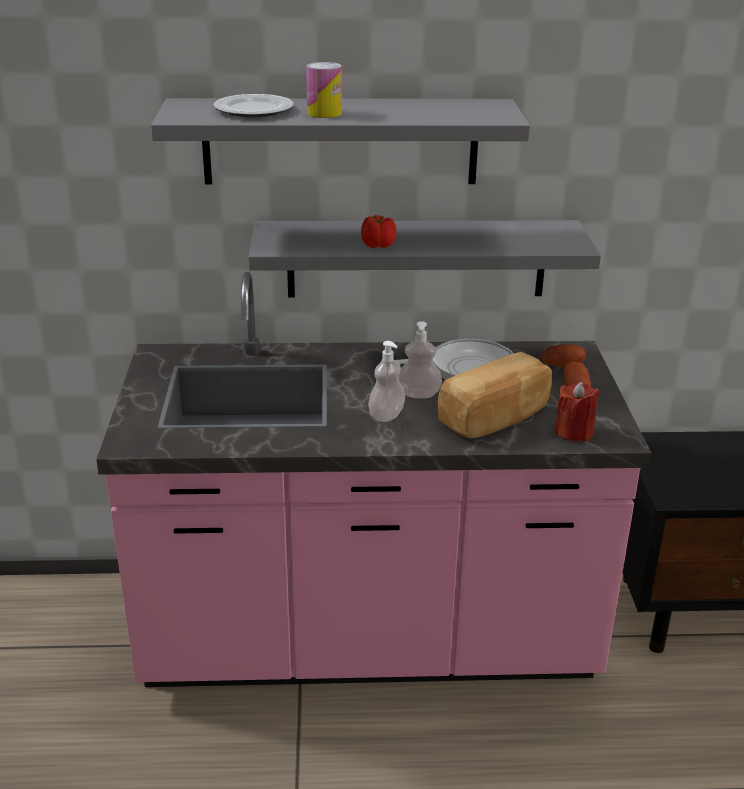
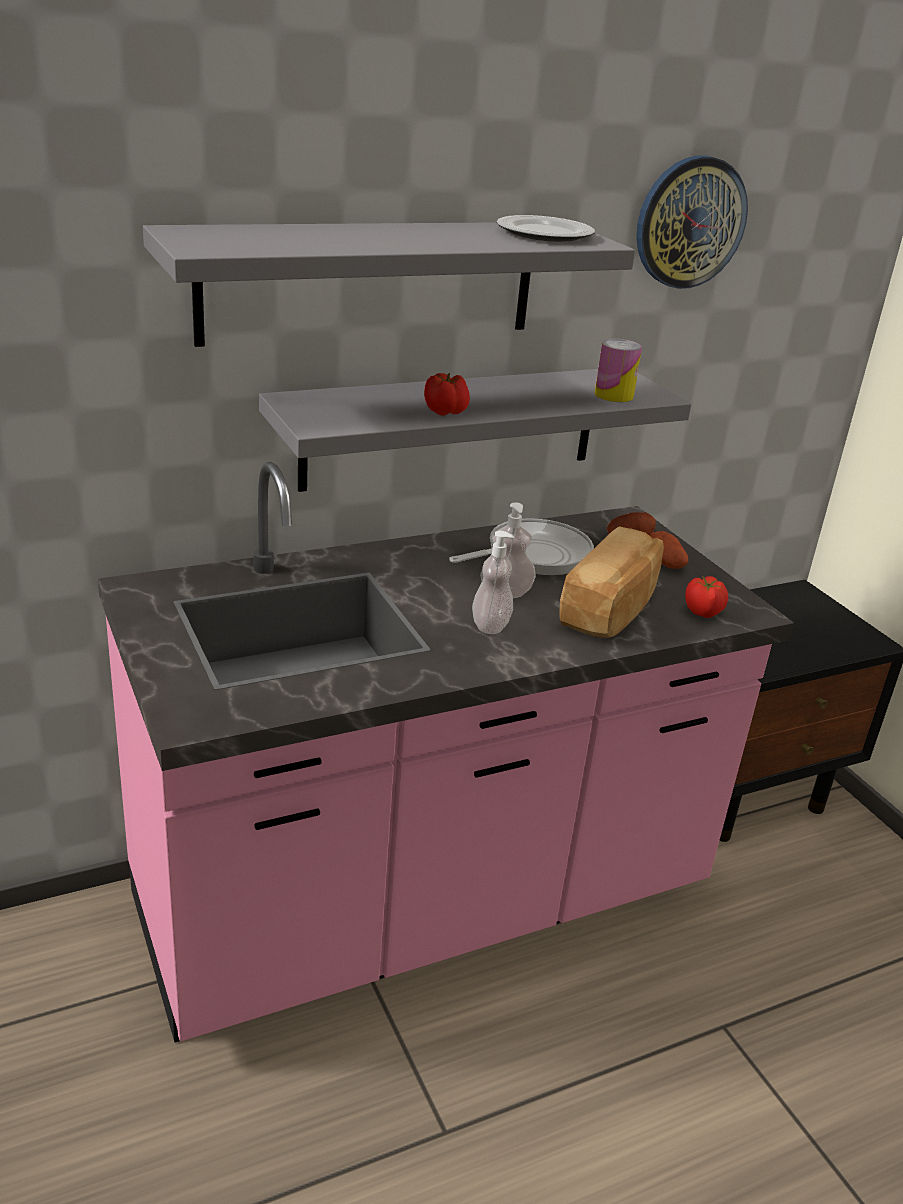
camera: 25 degrees left, 0 degrees up
plate [213,94,294,118] -> plate moved to [497,215,595,242]
can [306,62,342,118] -> can moved to [595,339,642,402]
red candle [555,382,599,442] -> tomato [685,576,728,618]
none -> wall clock [636,156,748,289]

